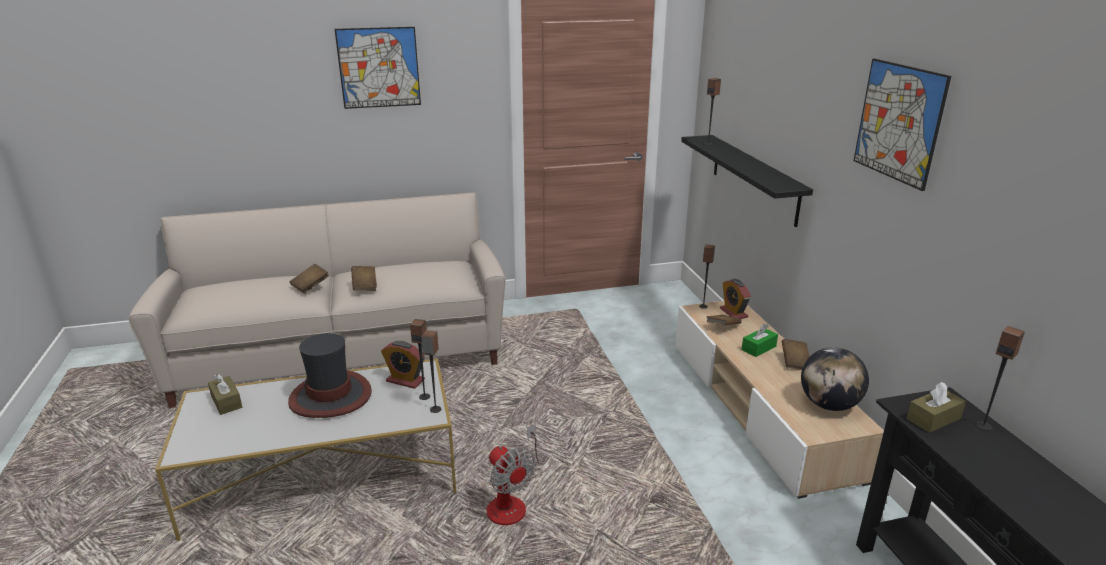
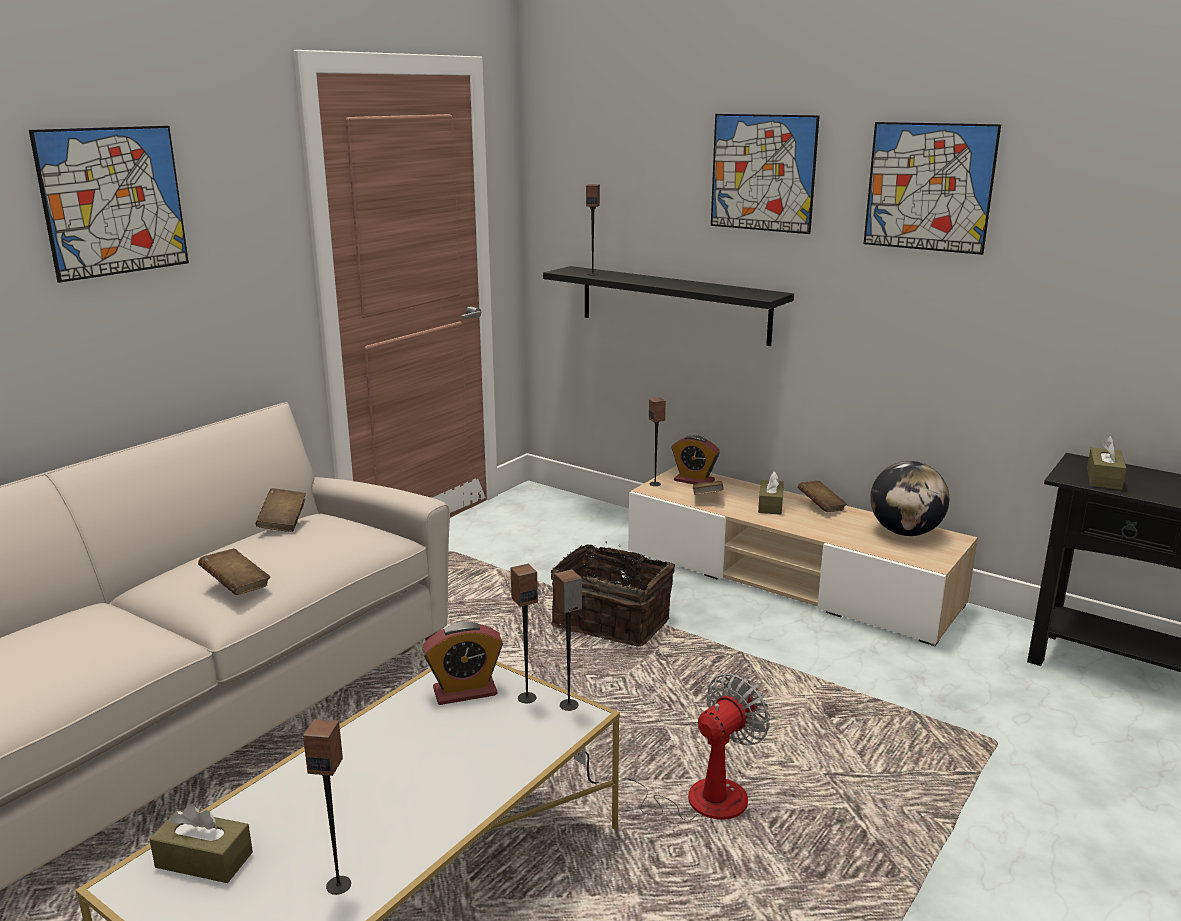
camera: 40 degrees left, 5 degrees down
hat [288,333,372,418] -> none
brown book [290,264,329,294] -> brown book moved to [256,488,306,532]
fan [487,424,539,525] -> fan turned 60 degrees counterclockwise [574,673,770,821]
green tissue box [742,324,778,357] -> brown tissue box [758,472,784,515]
speaker [976,326,1025,431] -> speaker moved to [303,719,351,895]
none -> basket [551,541,675,646]
none -> picture [711,114,820,234]

